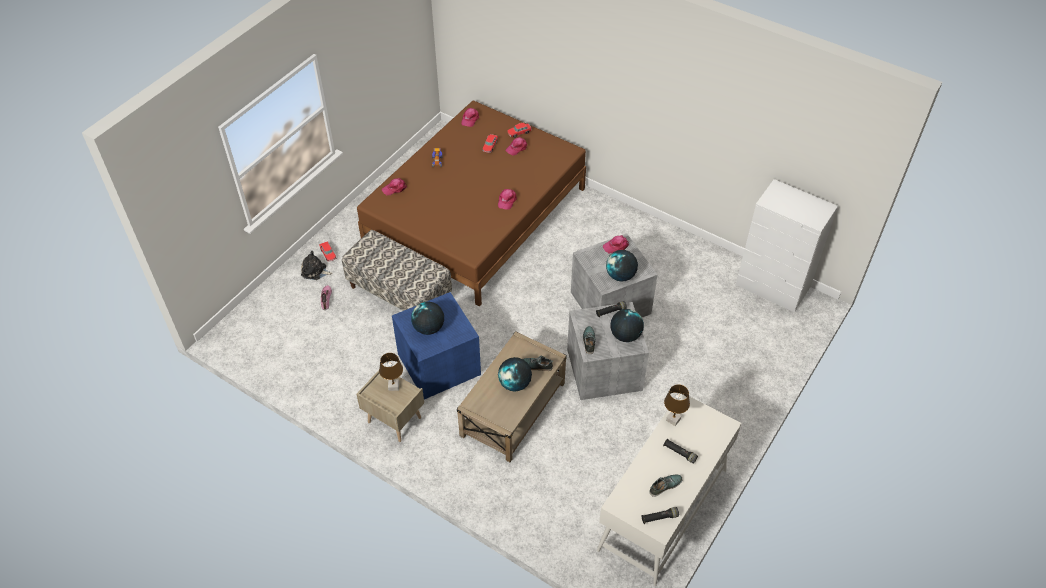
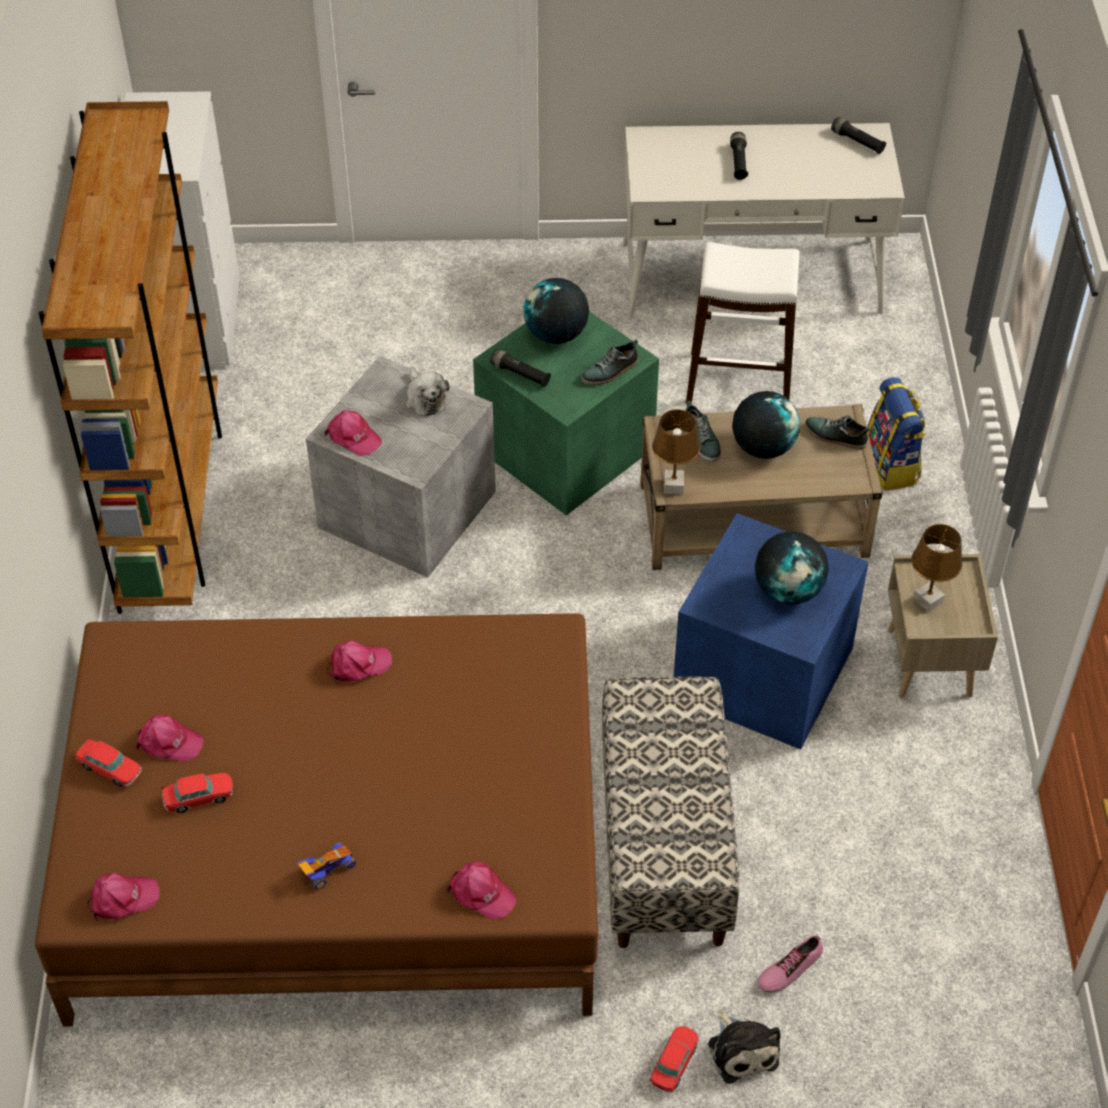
camera: 125 degrees left, 0 degrees up
grey storage box [567,302,649,400] -> green storage box [473,311,659,516]
globe [606,250,638,282] -> plush toy [406,367,450,417]
shoe [649,475,682,497] -> shoe moved to [805,415,871,450]
brown table lamp [664,384,690,426] -> brown table lamp moved to [652,409,701,494]
none -> brown bookcase [39,101,222,614]
none -> white stool [686,242,799,403]
none -> backpack [867,377,926,491]

